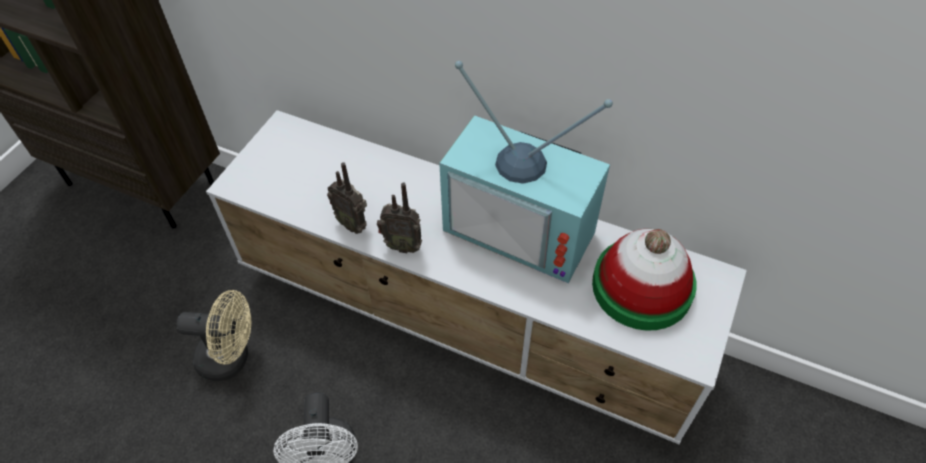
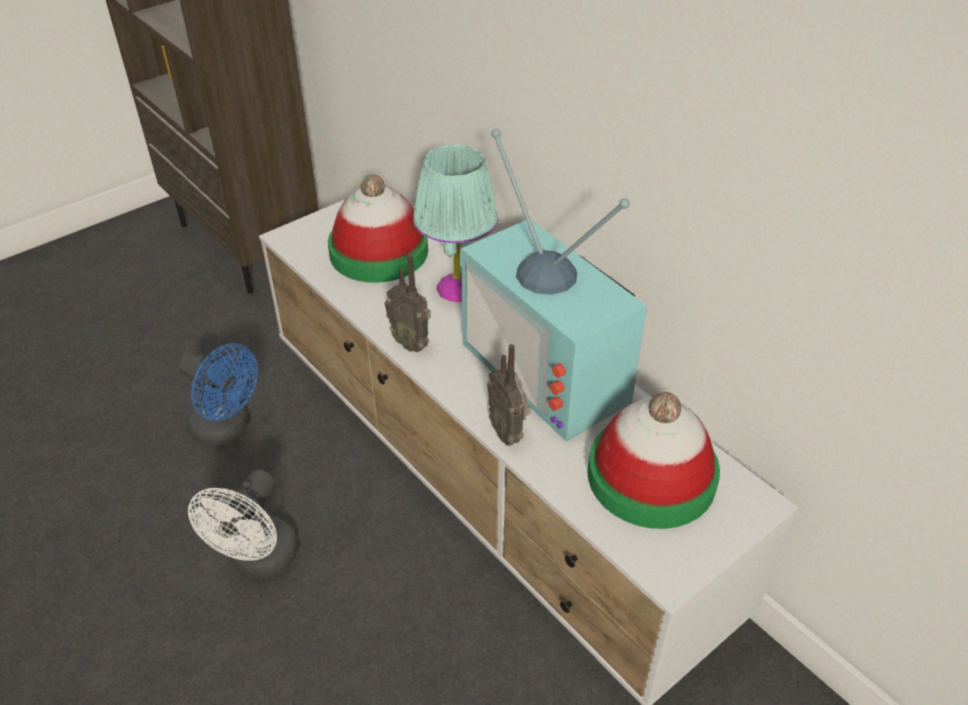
camera: 25 degrees right, 10 degrees down
beige fan [176,290,251,381] -> blue fan [178,343,258,446]
radio [327,162,367,234] -> radio moved to [487,344,531,445]
none -> hat [328,174,428,283]
none -> turquoise table lamp [413,144,498,302]

